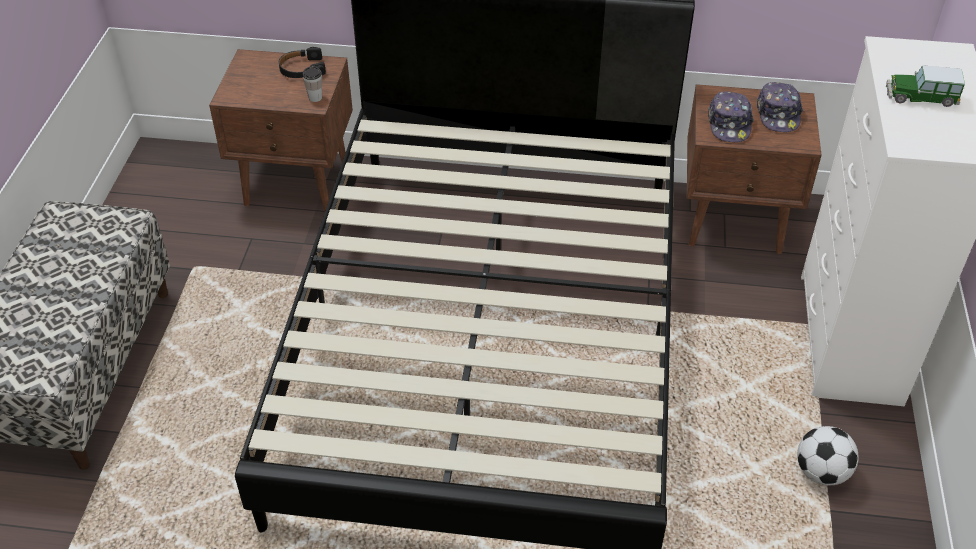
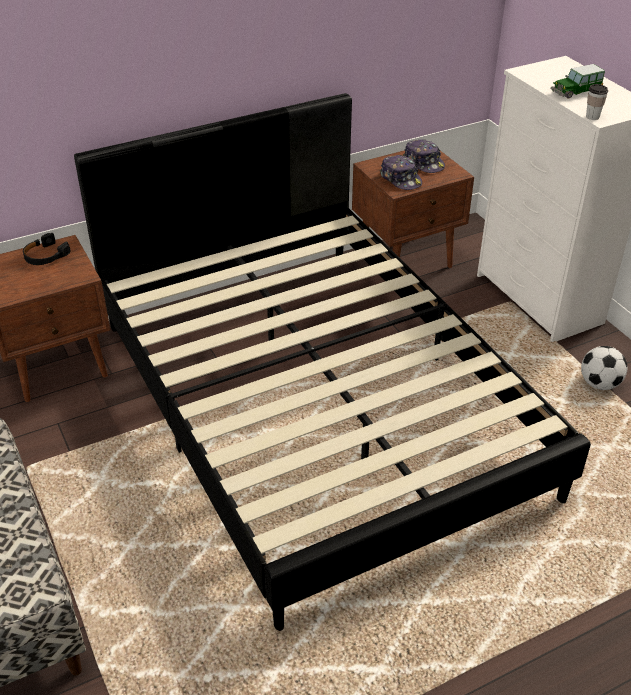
camera: 35 degrees left, 5 degrees down
cup [303,66,322,102] -> cup moved to [586,84,608,120]

